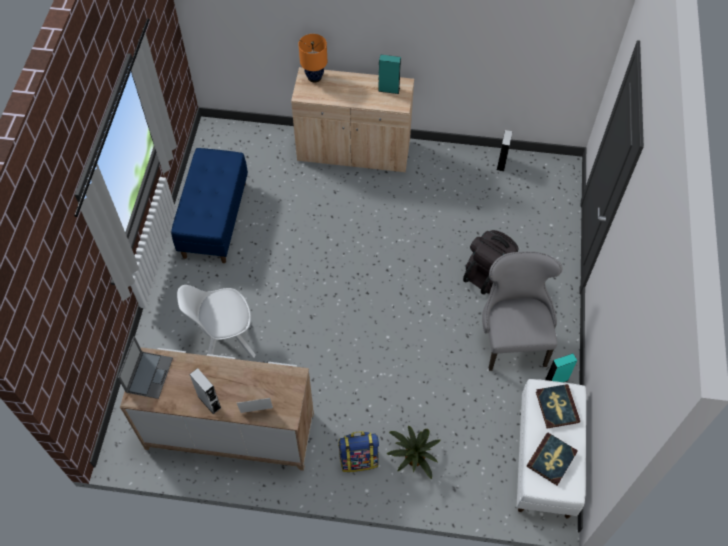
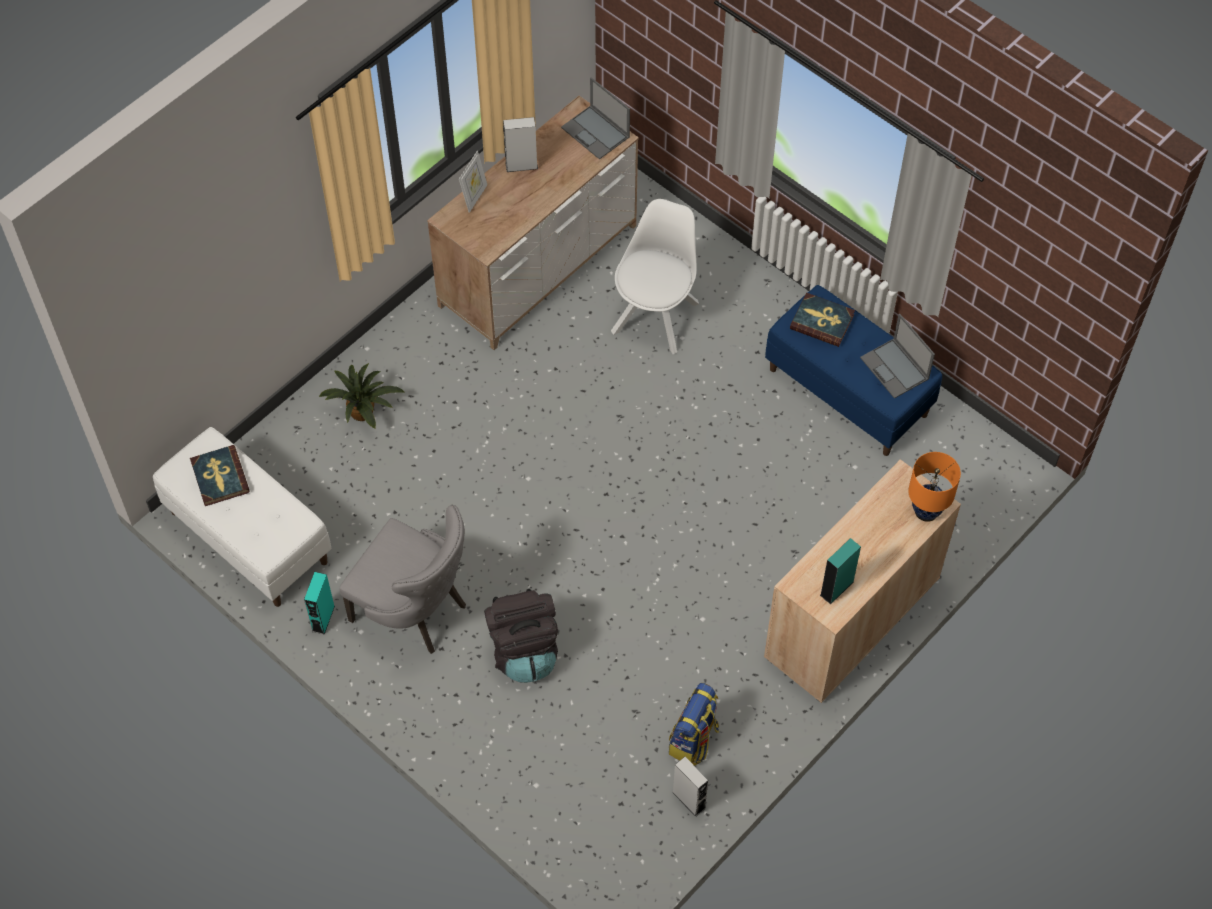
camera: 125 degrees right, 0 degrees up
backpack [338,431,379,472] -> backpack moved to [669,683,719,766]
book [536,384,580,428] -> book moved to [790,293,855,347]
none -> laptop [860,314,935,399]

